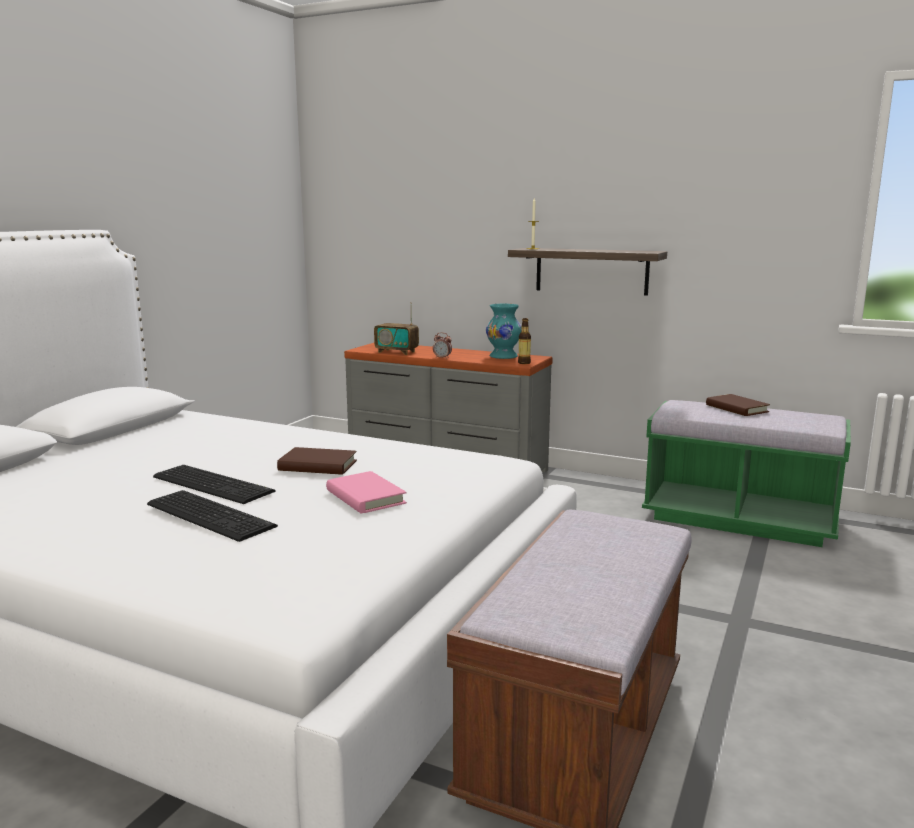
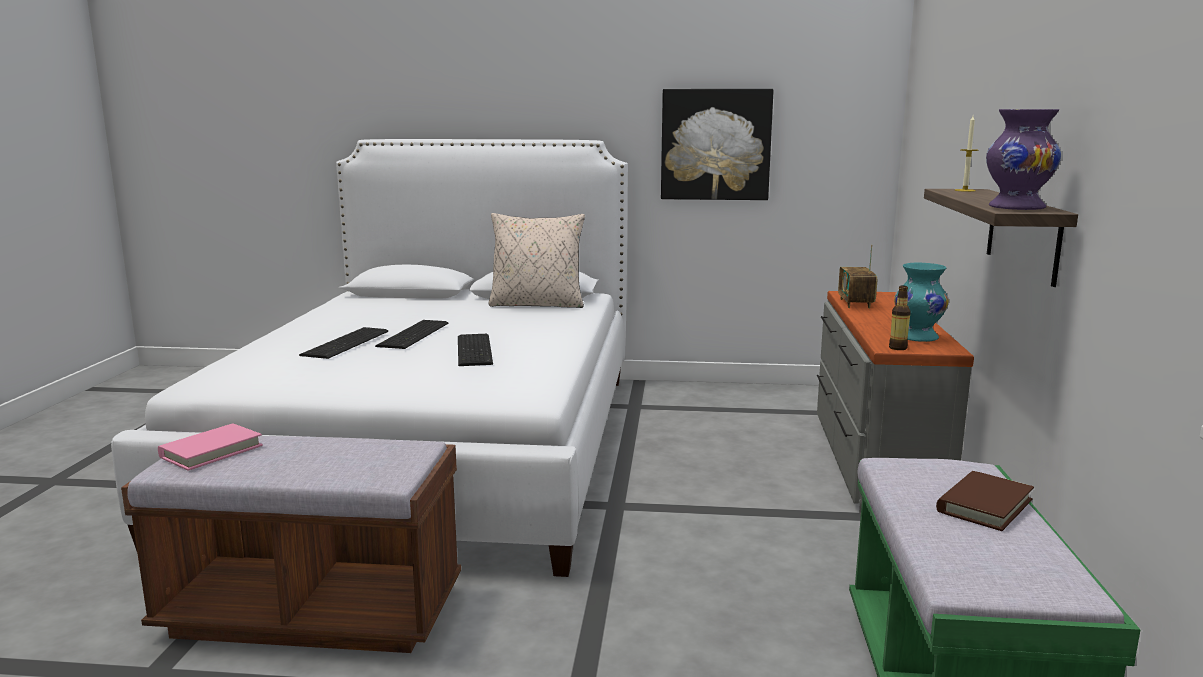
camera: 70 degrees right, 0 degrees up
brown book [277,447,357,475] -> keyboard [458,334,493,366]
pink book [326,471,407,514] -> pink book moved to [158,423,263,471]
alarm clock [433,332,452,359] -> none
none -> beige pillow [489,213,585,308]
none -> picture [661,89,774,200]
none -> purple vase [986,109,1061,210]

